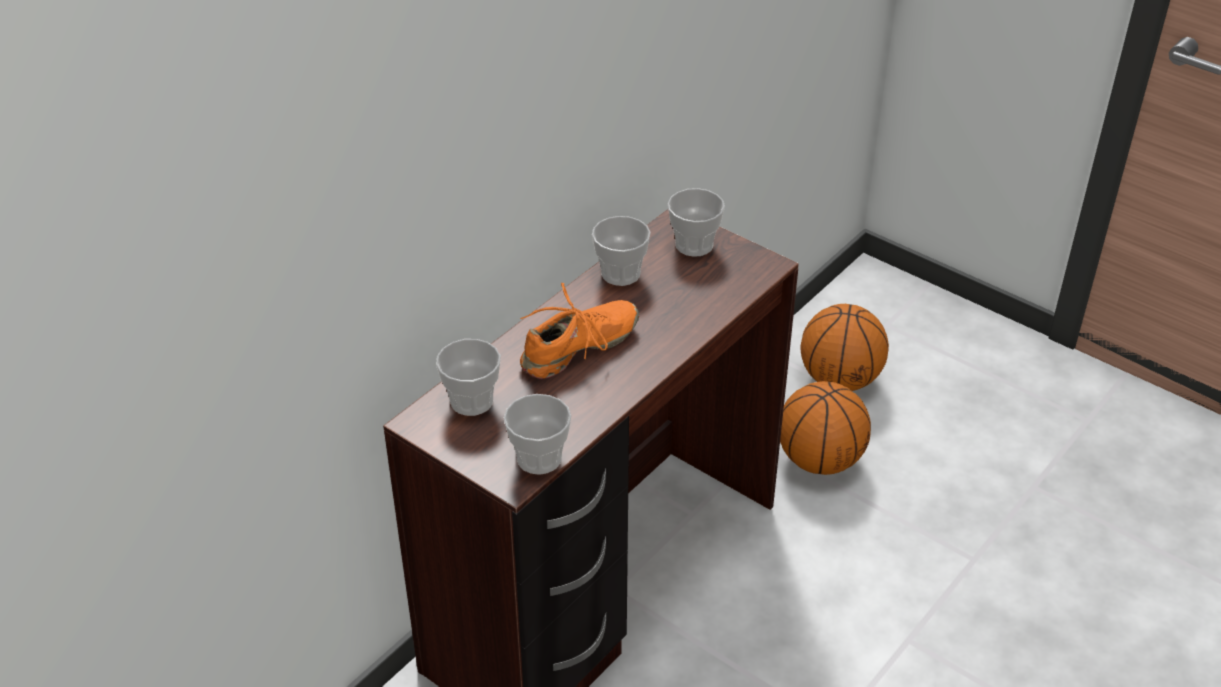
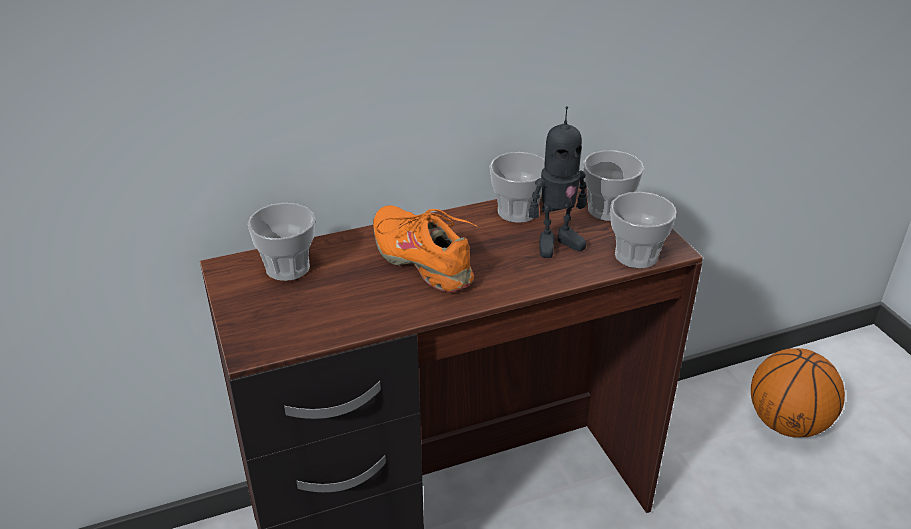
camera: 30 degrees right, 5 degrees down
cup [504,394,571,475] -> cup moved to [610,192,677,268]
orange shoe [520,283,639,379] -> orange shoe turned 120 degrees counterclockwise [373,205,478,292]
basketball [780,381,871,475] -> none
none -> toy robot [529,106,587,258]

